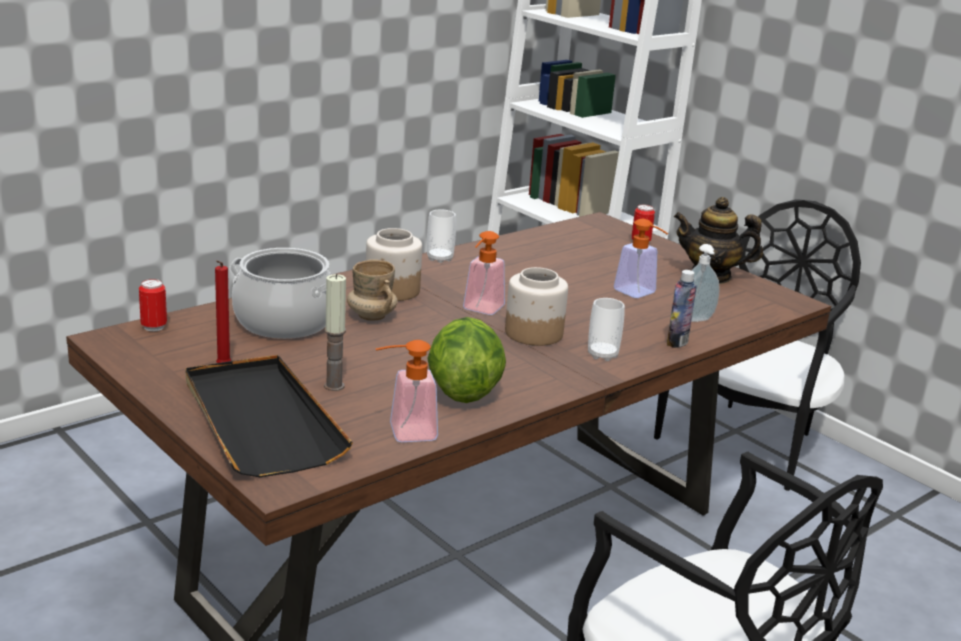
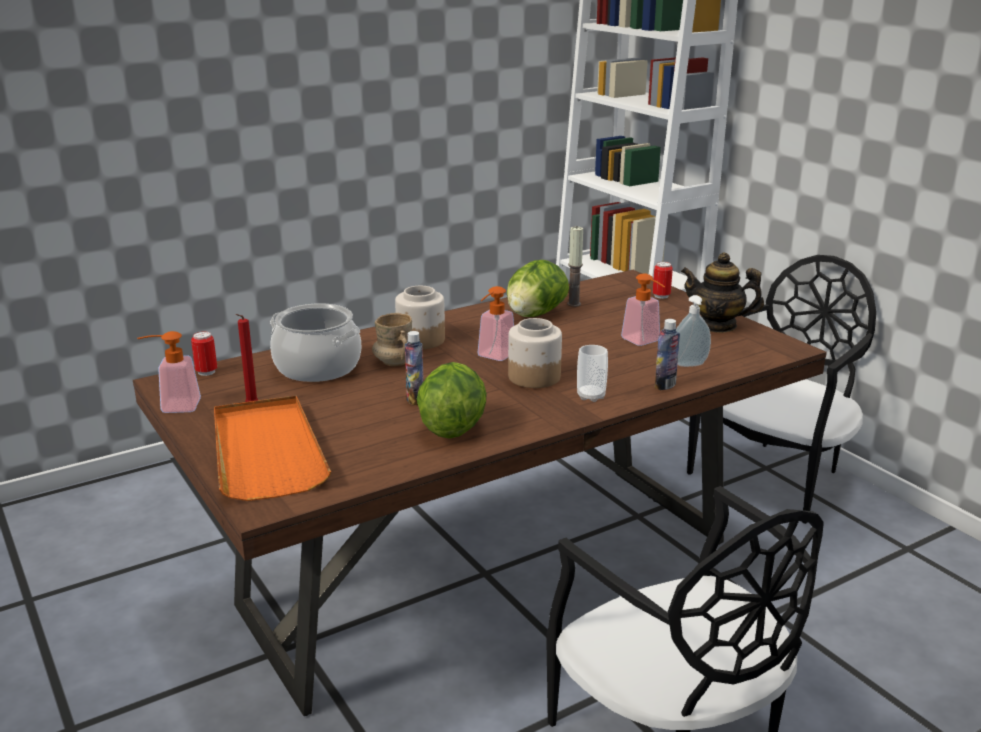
camera: 10 degrees right, 0 degrees up
black tray [185,355,353,477] -> orange tray [214,396,331,501]
candle [324,274,346,391] -> candle moved to [567,227,583,307]
soap dispenser [376,340,438,442] -> soap dispenser moved to [137,331,201,413]
cup [427,210,456,263] -> none
none -> bottle [405,331,424,405]
none -> lettuce [507,260,569,317]

